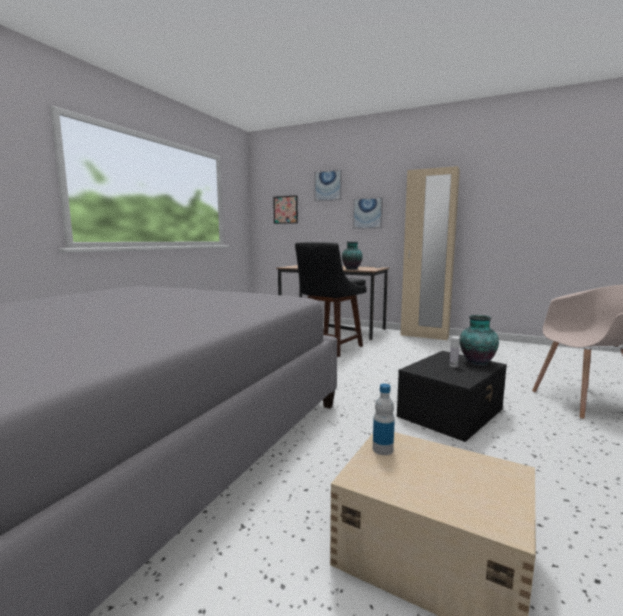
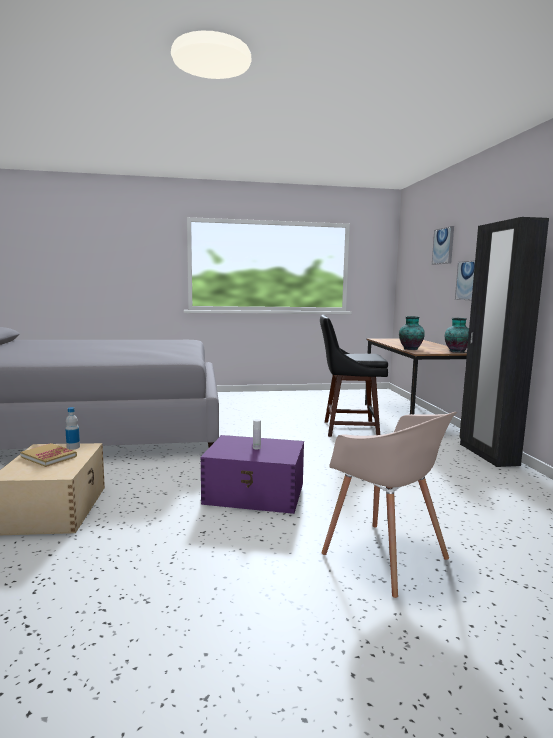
camera: 55 degrees right, 0 degrees up
picture [273,195,298,224] -> none
black storage box [397,351,507,442] -> purple storage box [201,435,304,514]
beige wardrobe [401,166,460,340] -> black wardrobe [459,217,549,467]
vase [460,315,499,366] -> vase moved to [445,318,469,353]
none -> book [20,443,77,467]

